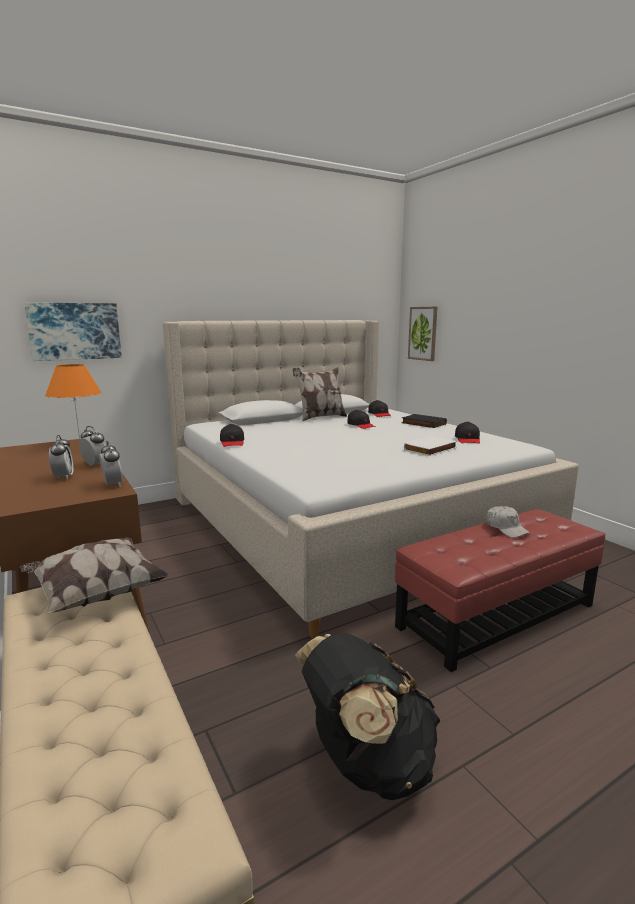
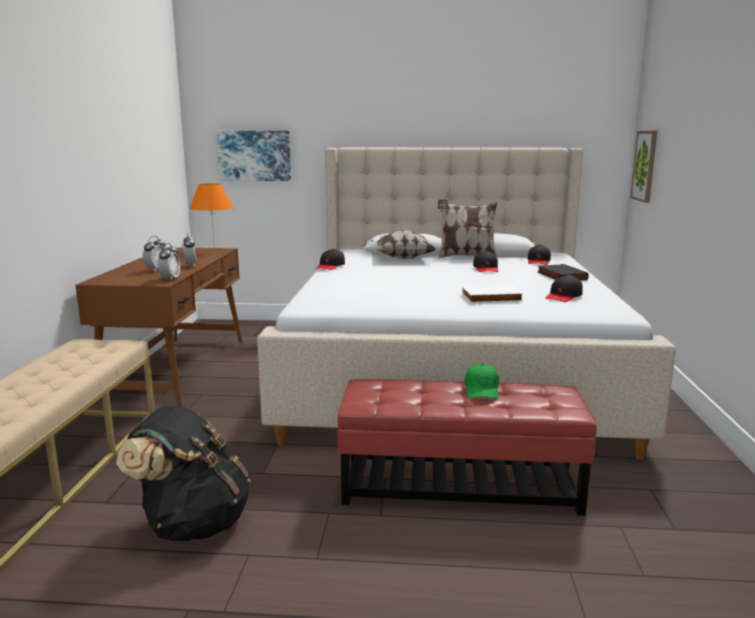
camera: 35 degrees right, 0 degrees up
pillow [20,537,169,614] -> pillow moved to [371,230,436,259]
white cap [485,506,530,538] -> green cap [464,364,499,399]

